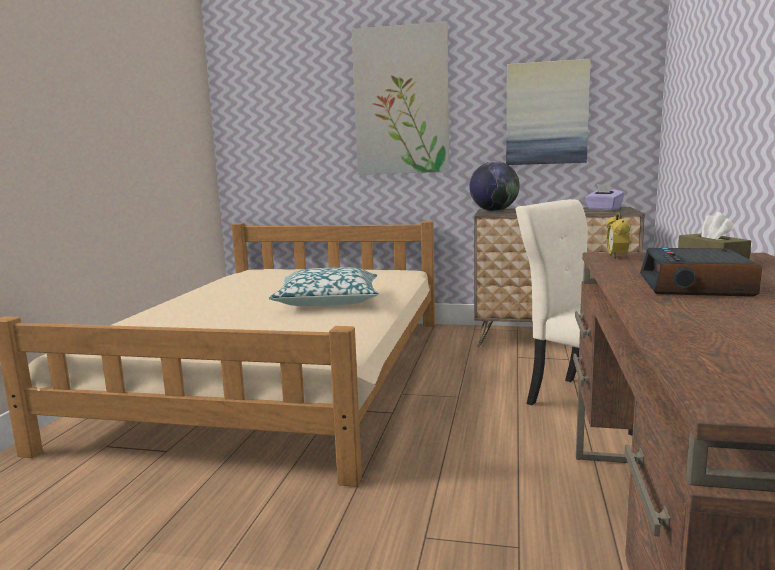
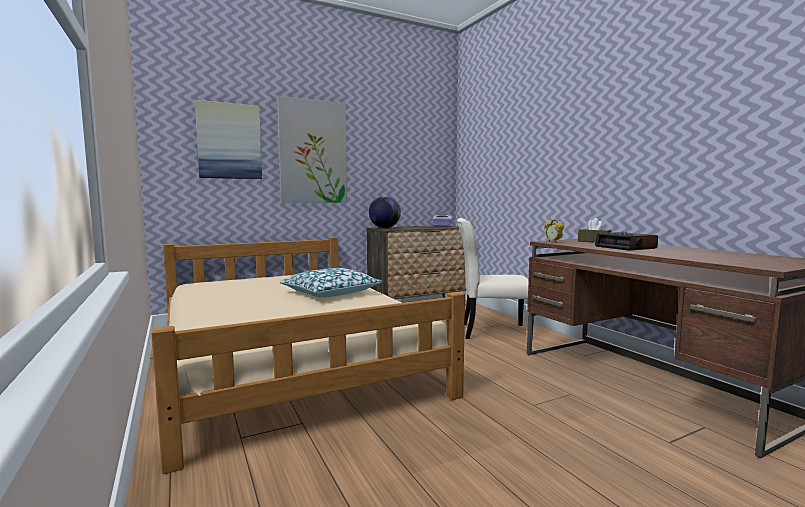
camera: 40 degrees left, 5 degrees down
picture [506,59,591,165] -> picture moved to [195,100,262,179]

